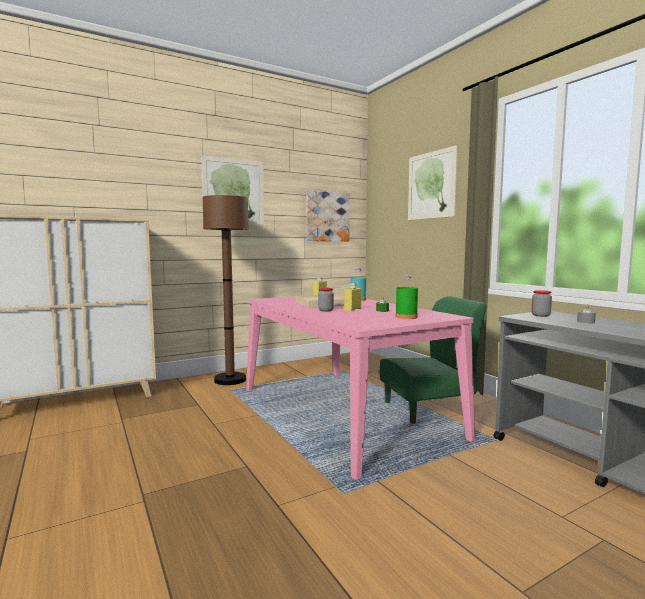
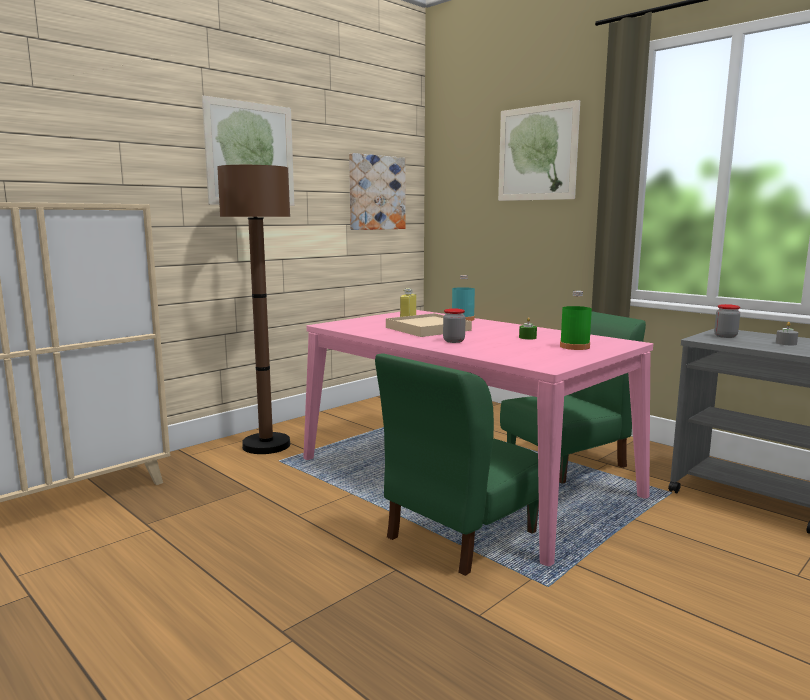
camera: 15 degrees left, 5 degrees up
yellow bottle [344,283,361,311] -> none
none -> green chair [375,353,539,576]

